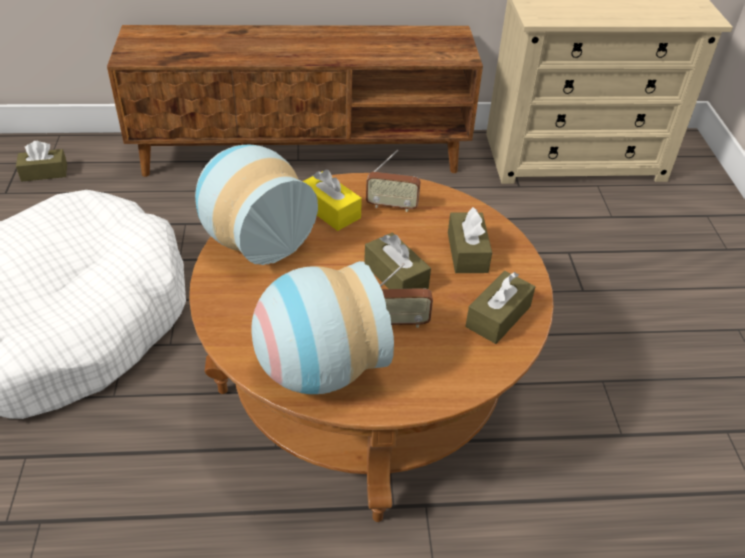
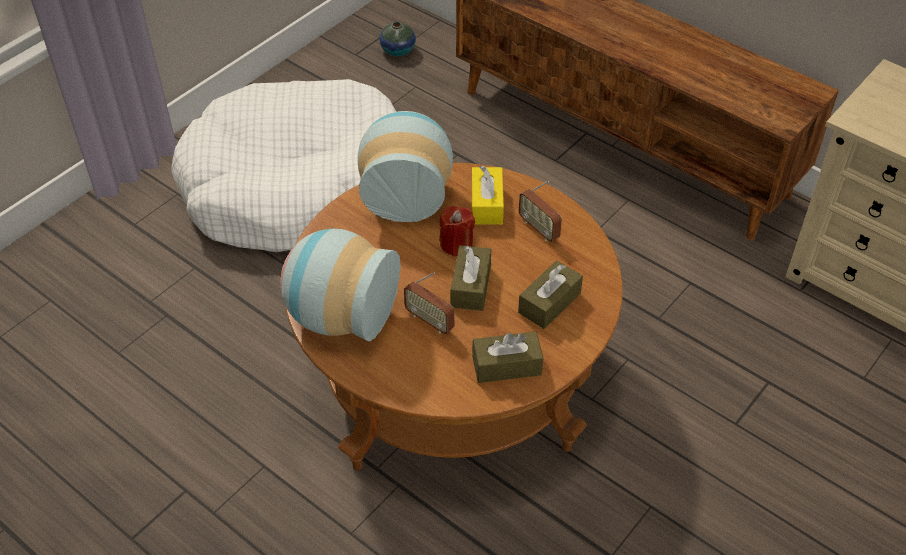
camera: 45 degrees right, 5 degrees up
brown tissue box [16,141,67,182] -> vase [379,22,416,56]
none -> red candle [439,206,475,257]

